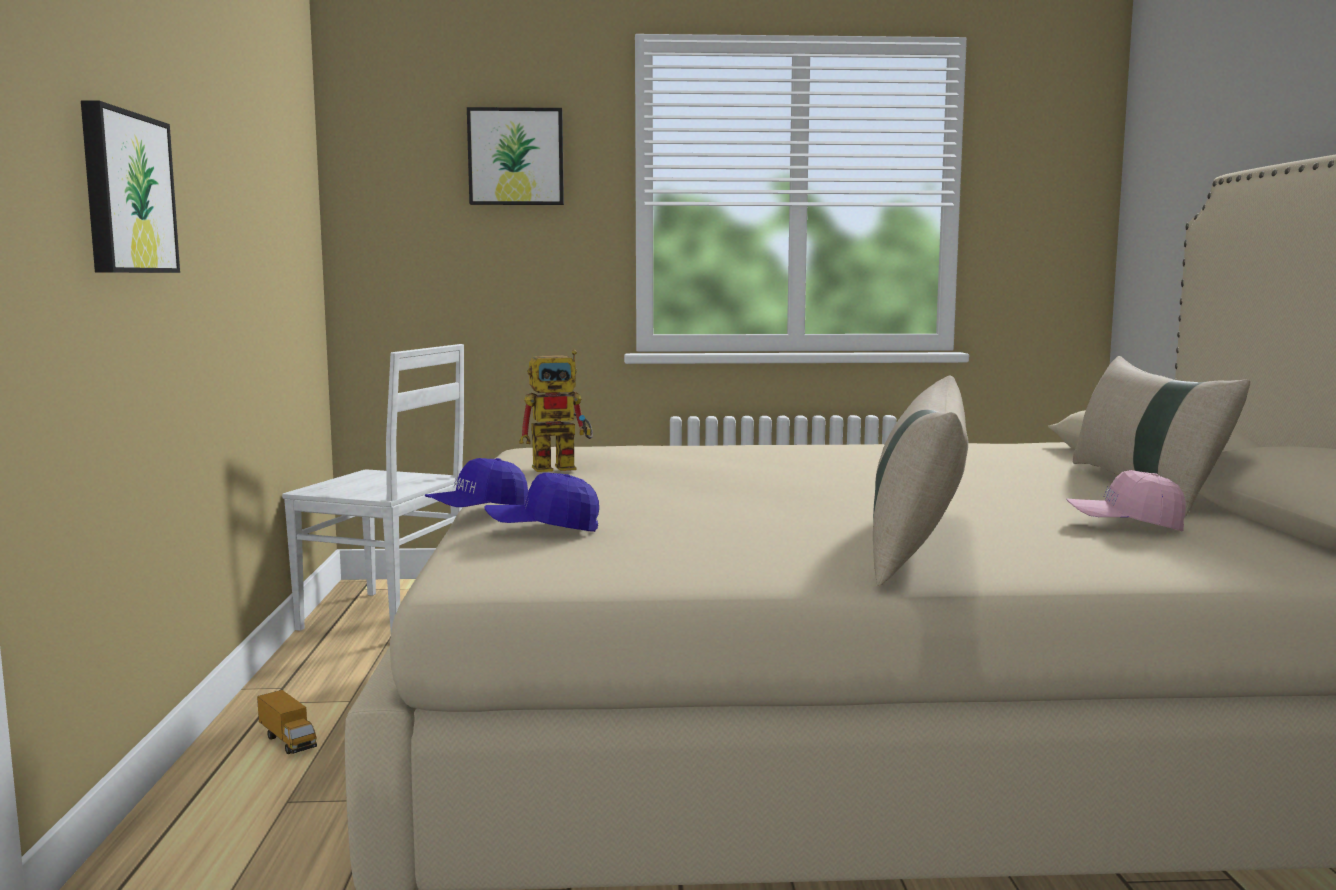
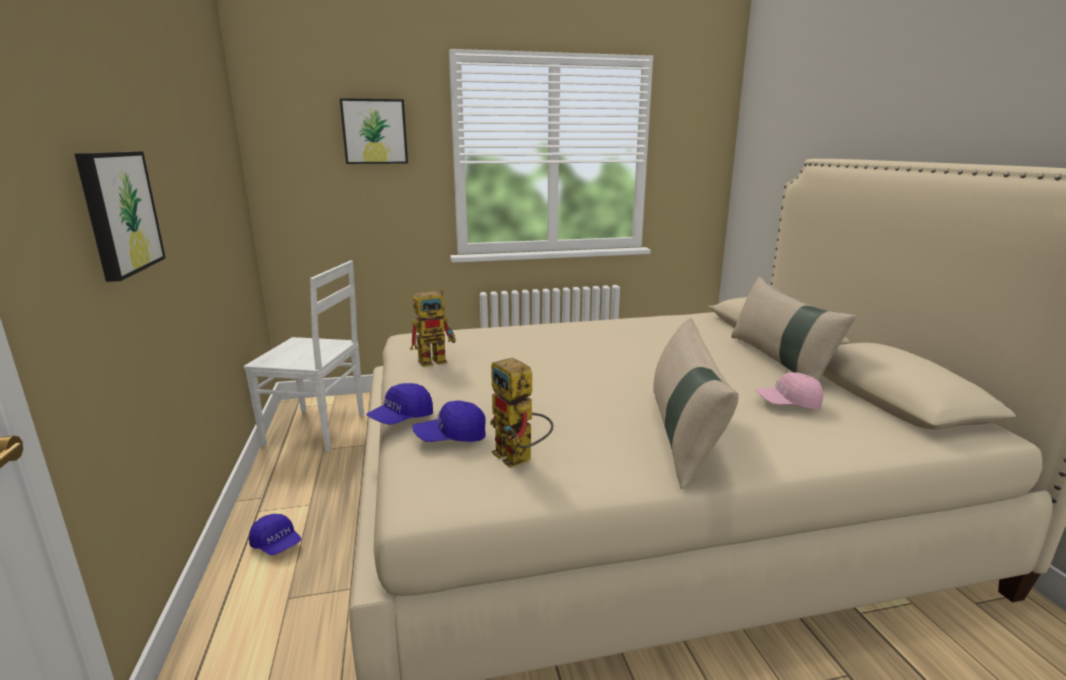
camera: 10 degrees left, 10 degrees up
toy truck [257,690,317,754] -> blue cap [249,514,301,555]
none -> toy robot [490,358,553,468]

